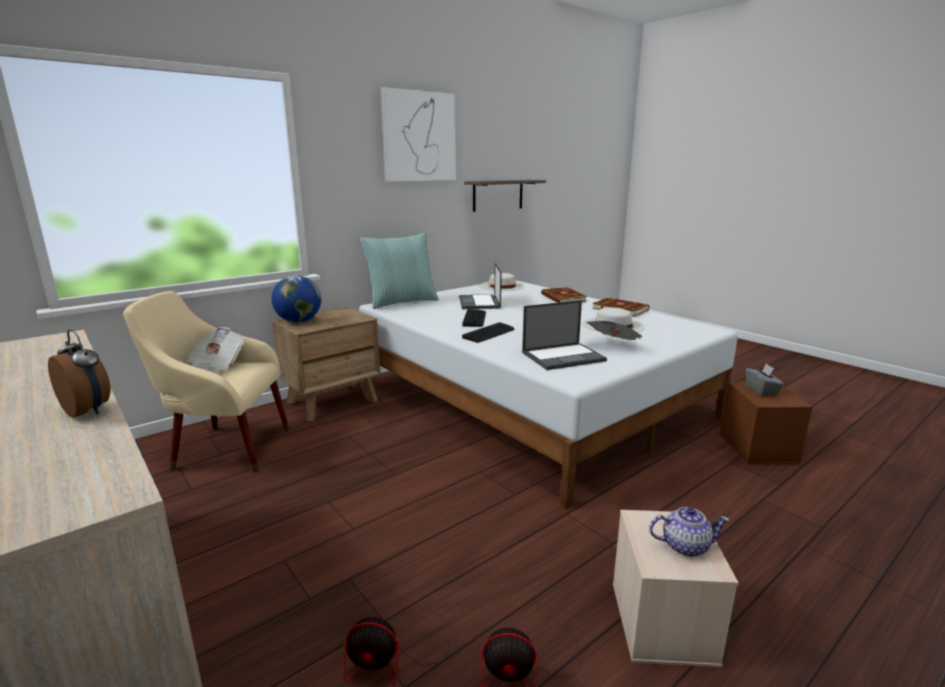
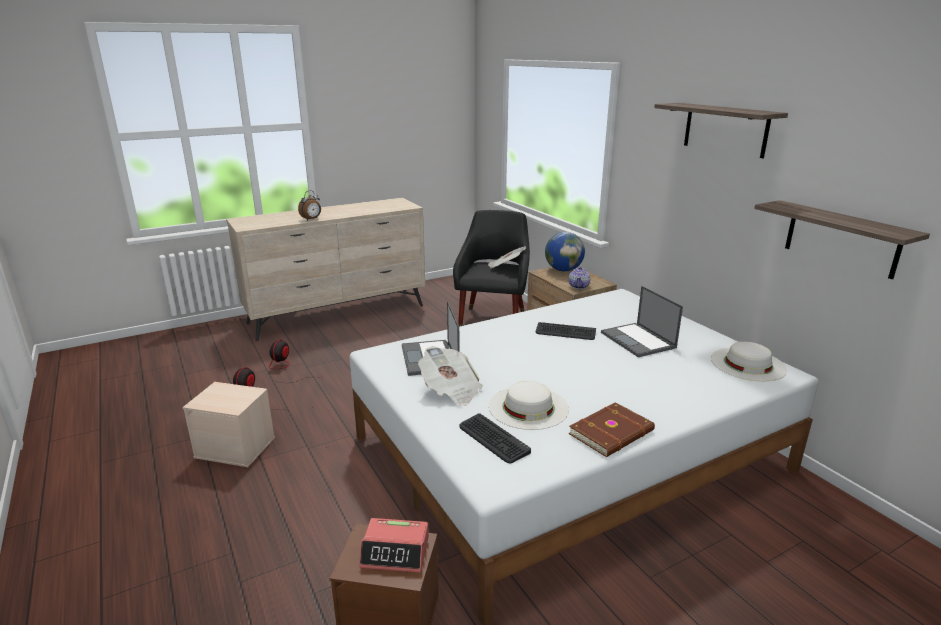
camera: 100 degrees right, 5 degrees up
beige armchair [123,291,290,473] -> black armchair [453,210,530,327]
pillow [360,233,439,309] -> none
picture [380,87,456,182] -> shelf [654,103,788,158]
laptop [459,263,502,309] -> laptop turned 120 degrees counterclockwise [601,286,683,357]
keyboard [462,322,514,342] -> keyboard moved to [459,413,531,463]
brown book [541,287,587,303] -> none
teapot [649,507,729,557] -> teapot moved to [569,266,590,289]
grey tissue box [745,364,784,396] -> alarm clock [359,518,429,573]

